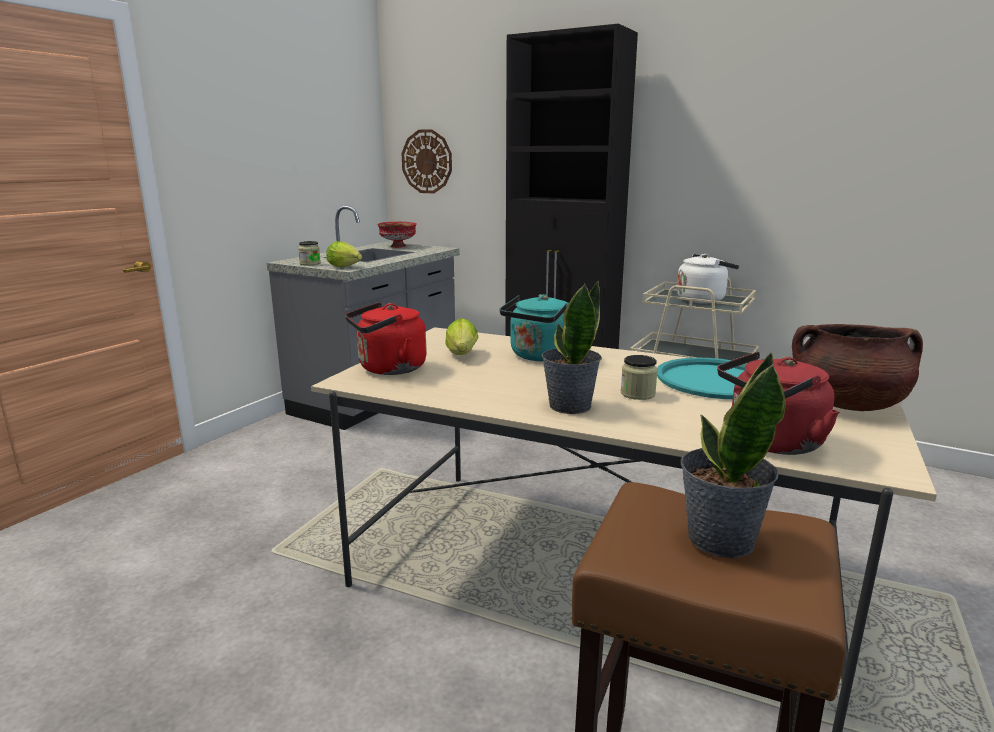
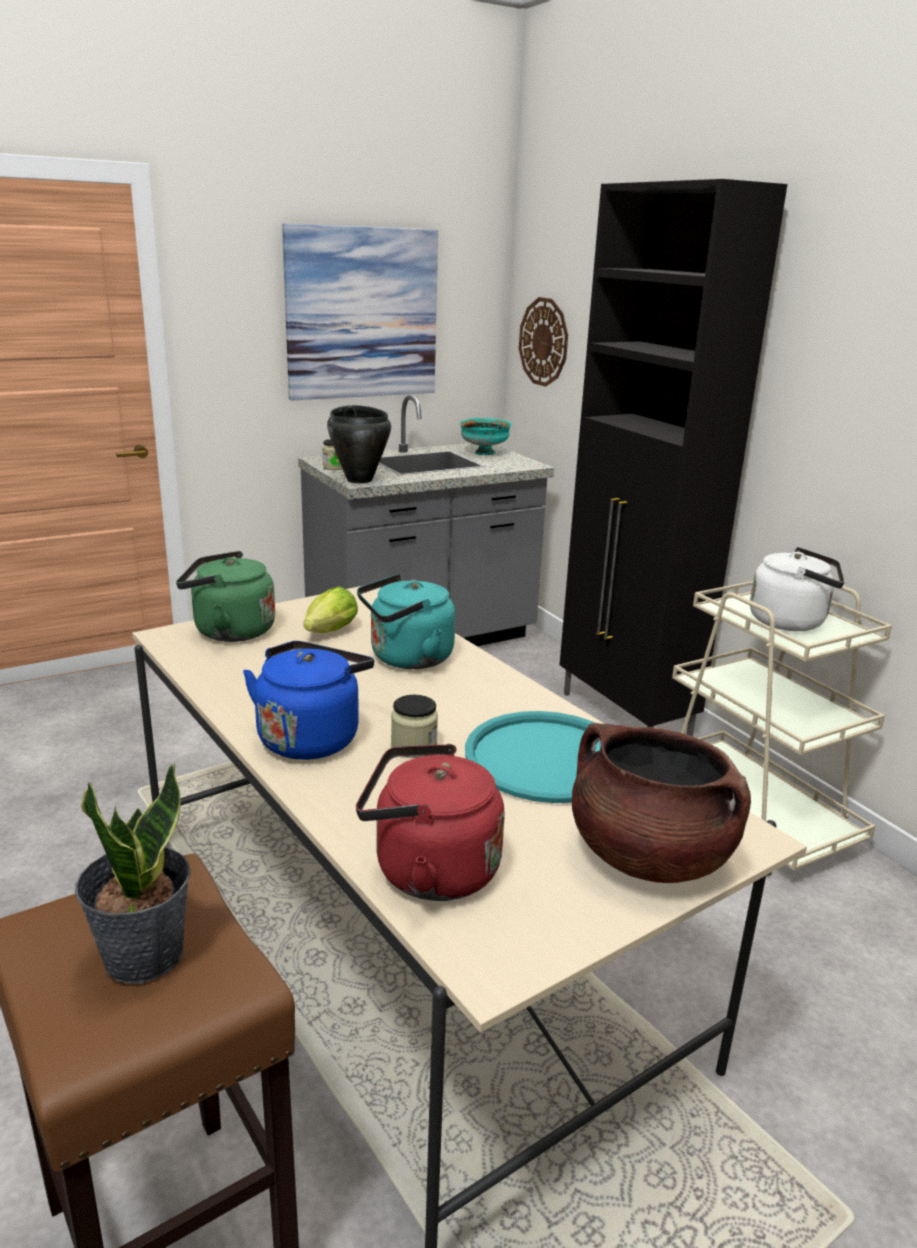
camera: 30 degrees right, 5 degrees up
lettuce [326,241,362,267] -> black cooking pot [327,405,391,483]
red kettle [345,302,427,375] -> green kettle [176,551,275,642]
red bowl [377,222,417,248] -> turquoise bowl [459,418,512,455]
potted plant [542,281,602,414] -> blue kettle [243,641,374,760]
none -> picture [282,223,438,400]

